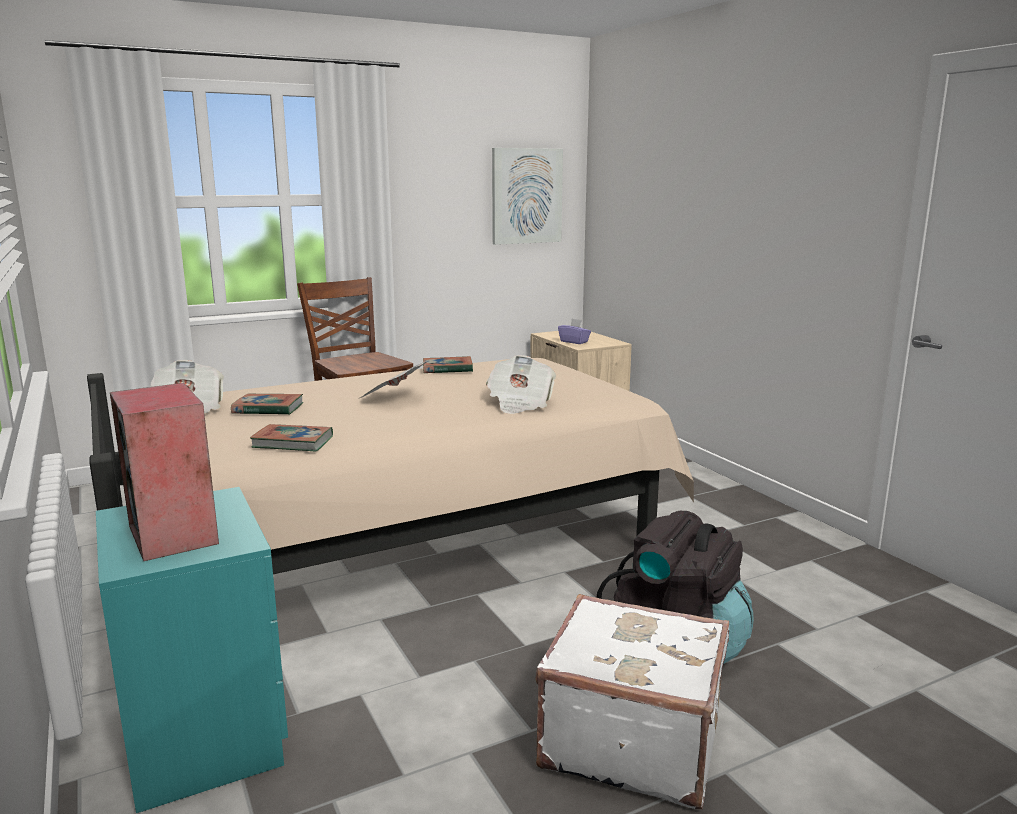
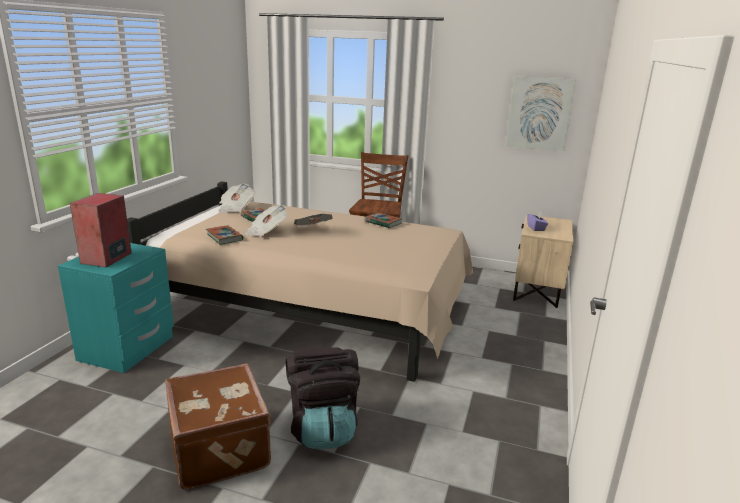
camera: 45 degrees right, 5 degrees up
newspaper [486,355,556,414] -> newspaper moved to [244,205,288,237]
white suitcase [535,594,729,809] -> brown suitcase [165,363,271,490]

